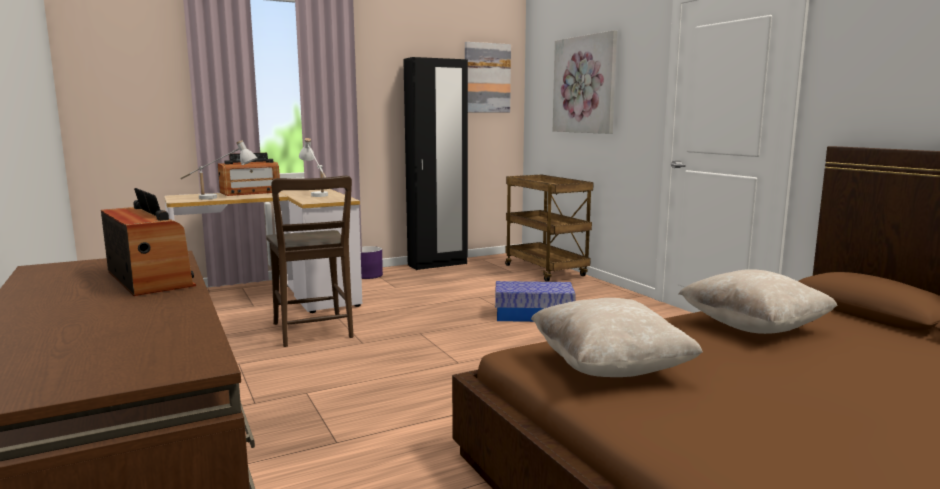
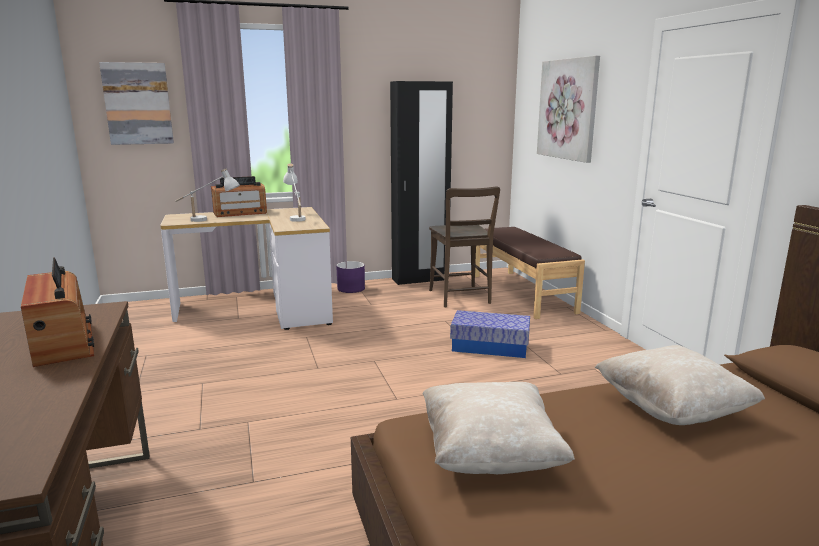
camera: 10 degrees right, 5 degrees up
brown chair [266,176,353,347] -> brown chair moved to [429,186,500,307]
picture [465,42,511,112] -> picture moved to [99,62,174,145]
brown cart [505,175,594,281] -> brown bench [475,227,585,319]

